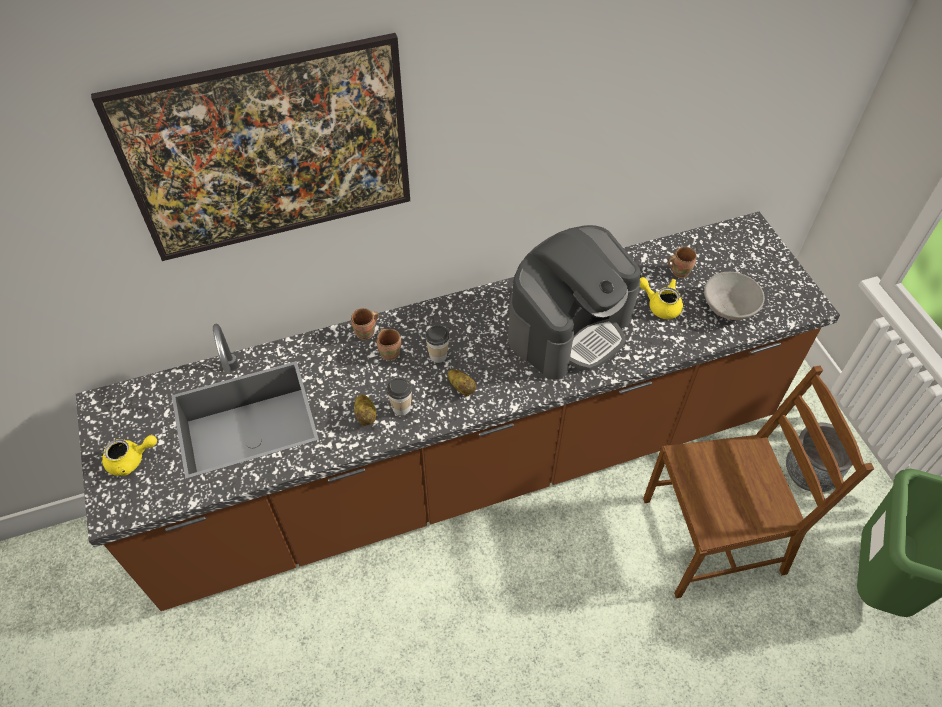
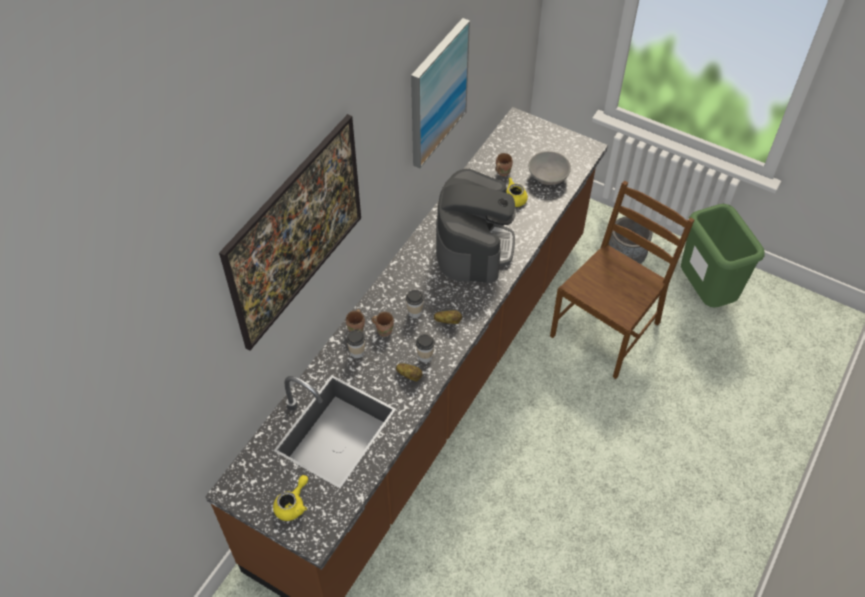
camera: 40 degrees left, 0 degrees up
none -> cup [346,330,365,358]
none -> picture [411,18,470,168]

